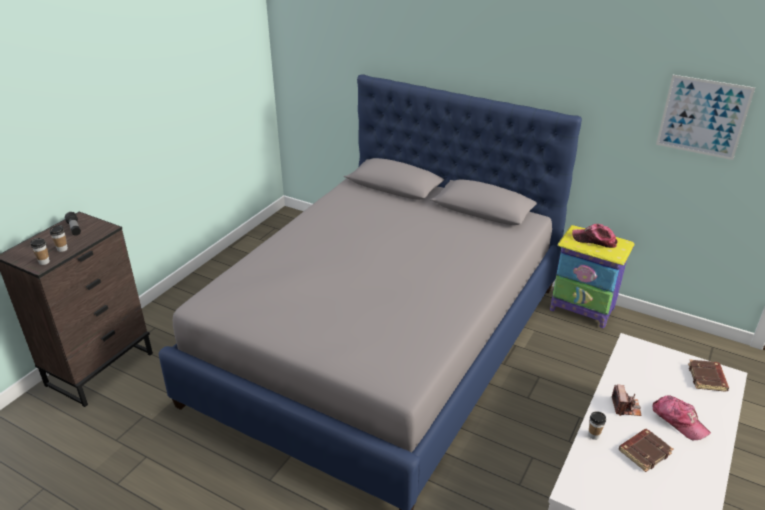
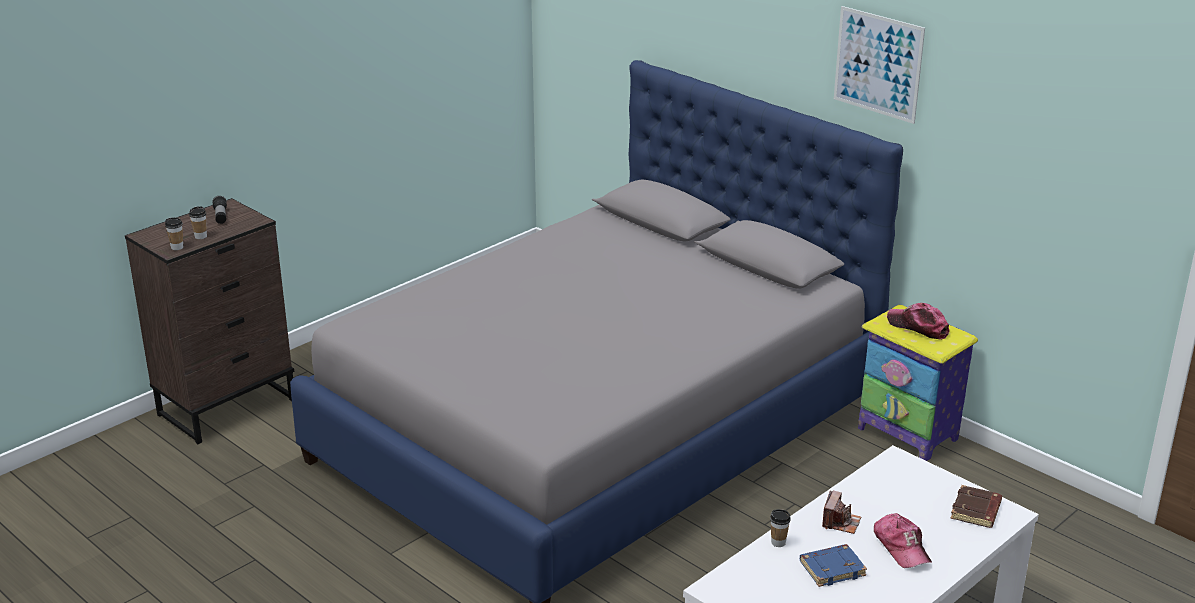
camera: 15 degrees right, 5 degrees down
brown book [619,429,673,472] -> blue book [800,544,867,587]
picture [656,75,755,160] -> picture moved to [834,6,925,124]

